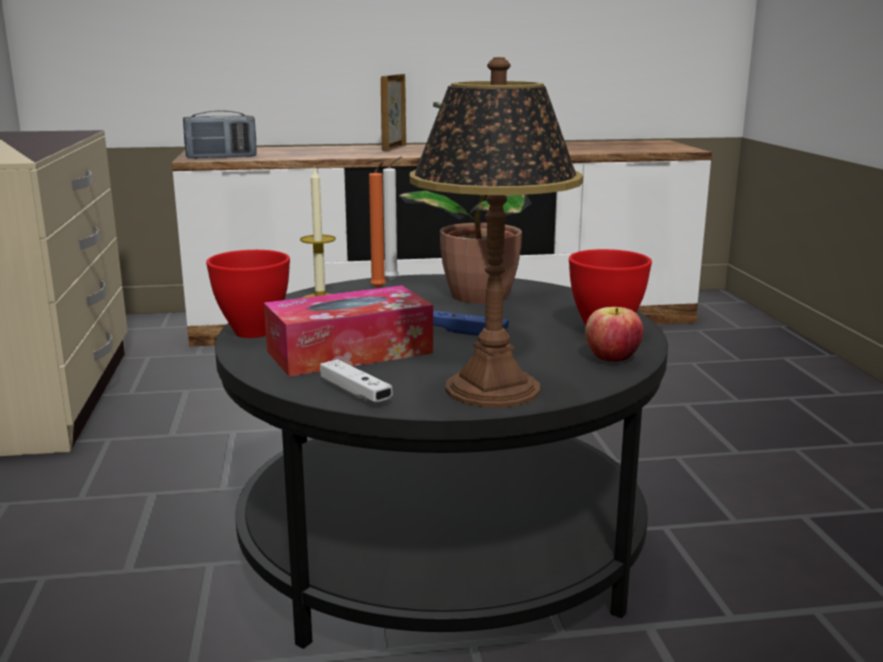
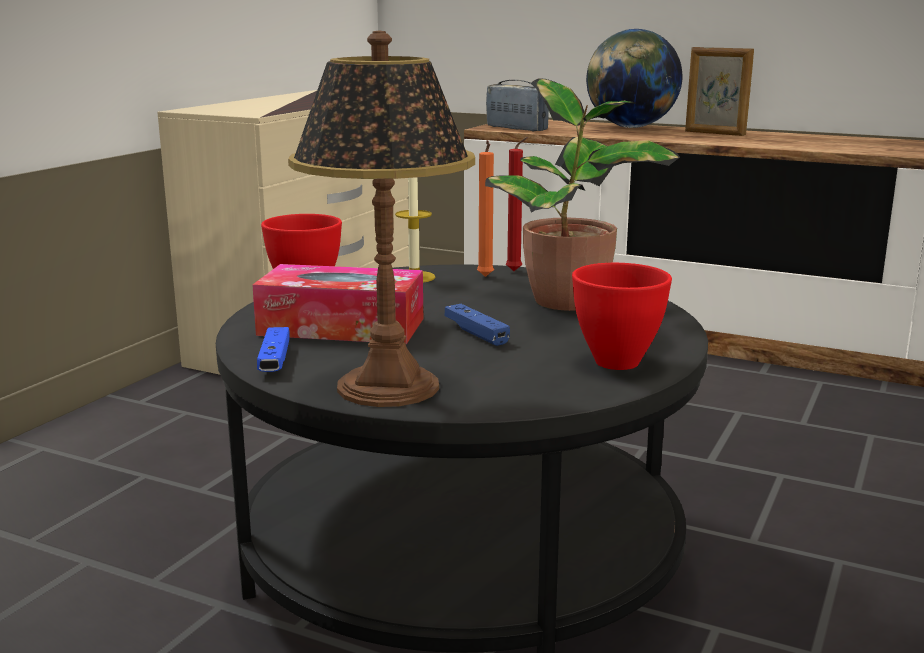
camera: 35 degrees right, 0 degrees up
radio [183,110,257,159] -> radio turned 150 degrees counterclockwise [486,80,549,131]
white game controller [320,359,393,402] -> blue game controller [257,327,290,372]
picture frame [381,74,406,151] -> picture frame turned 105 degrees counterclockwise [685,47,754,136]
white candle [383,156,402,281] -> red candle [506,137,528,271]
apple [585,307,643,362] -> none
none -> globe [586,29,683,128]

